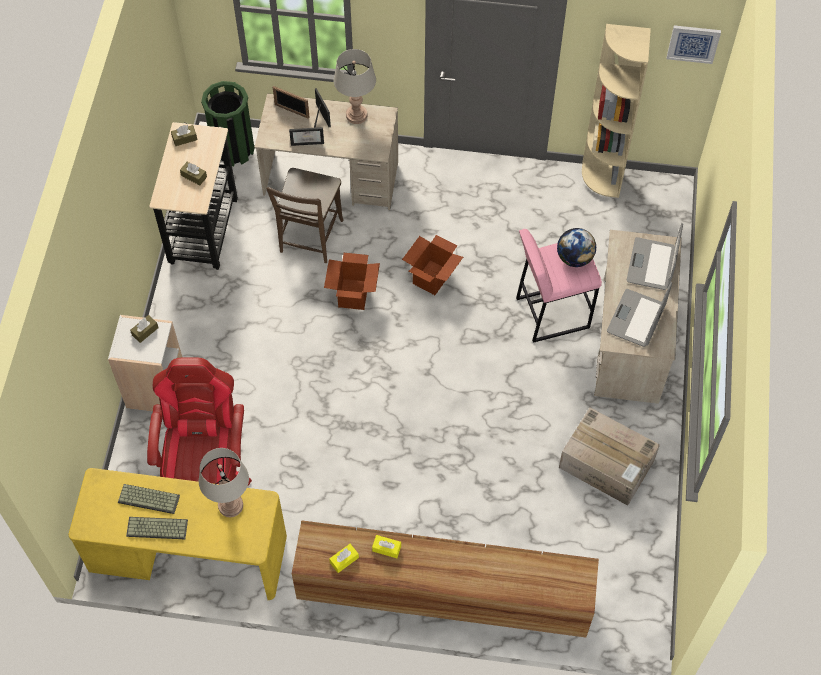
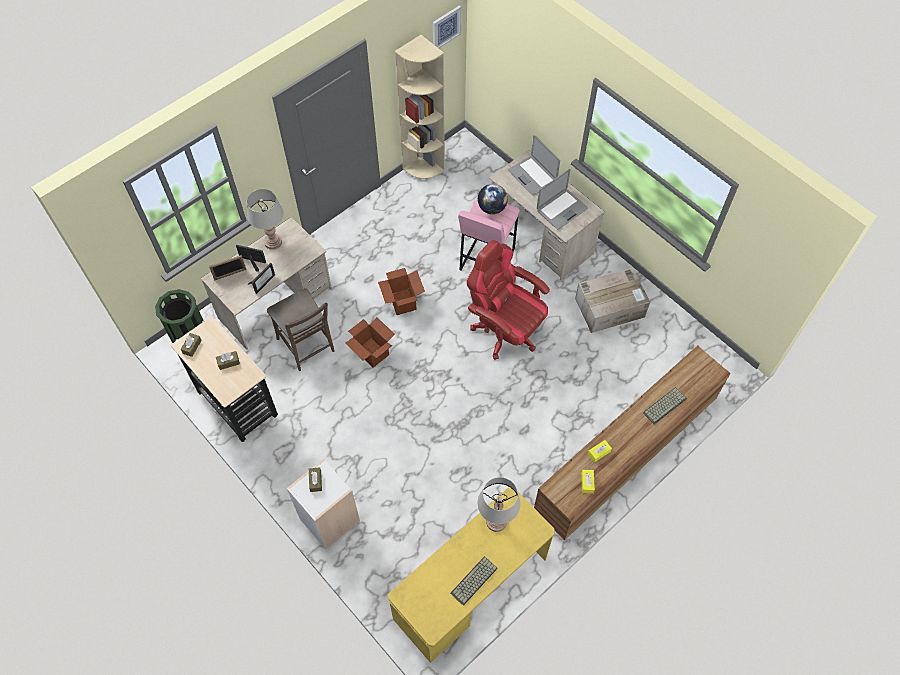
camera: 50 degrees left, 0 degrees up
keyboard [118,484,180,514] -> keyboard moved to [643,387,687,424]
red office chair [147,358,252,486] -> red office chair moved to [467,240,550,360]
laptop [607,282,672,347] -> laptop turned 105 degrees counterclockwise [537,169,588,230]

